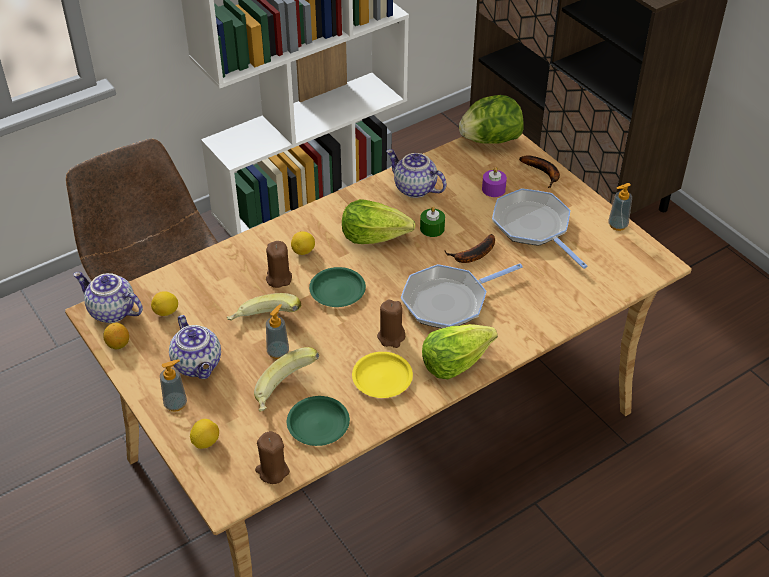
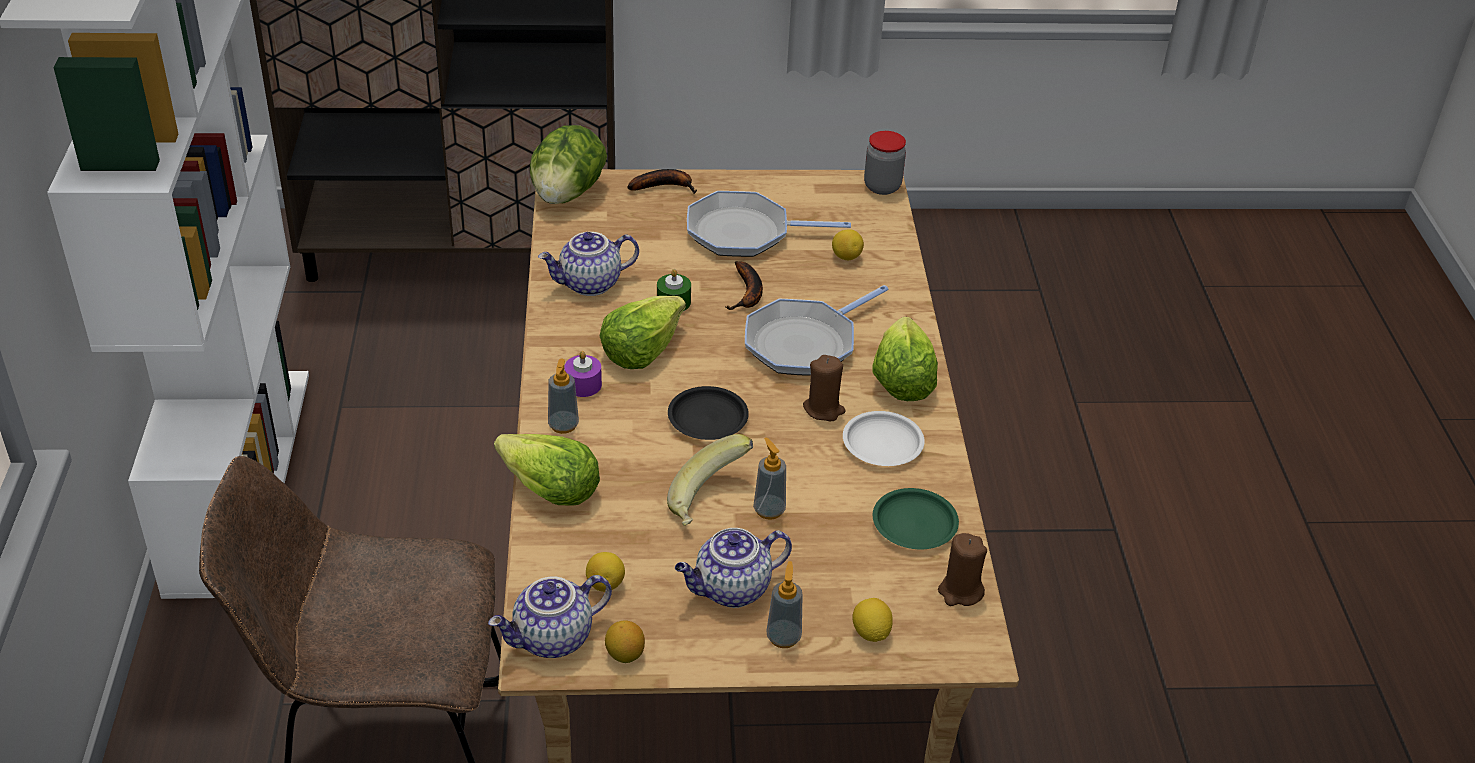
camera: 60 degrees left, 5 degrees down
teapot [169,315,221,379] -> teapot turned 150 degrees clockwise [675,528,792,608]
banana [254,347,319,412] -> none
brown candle [266,241,292,288] -> none
lemon [291,231,315,255] -> lemon moved to [832,229,864,260]
green plate [309,267,366,307] -> black plate [668,386,749,440]
yellow plate [352,352,413,398] -> white plate [843,411,925,466]
frying pan [401,263,523,328] -> frying pan turned 45 degrees clockwise [745,285,888,376]
purple candle [482,167,507,197] -> purple candle moved to [564,351,602,397]
soap dispenser [608,183,632,231] -> soap dispenser moved to [548,359,579,434]
none -> lettuce [494,434,600,506]
none -> jar [864,131,906,195]

